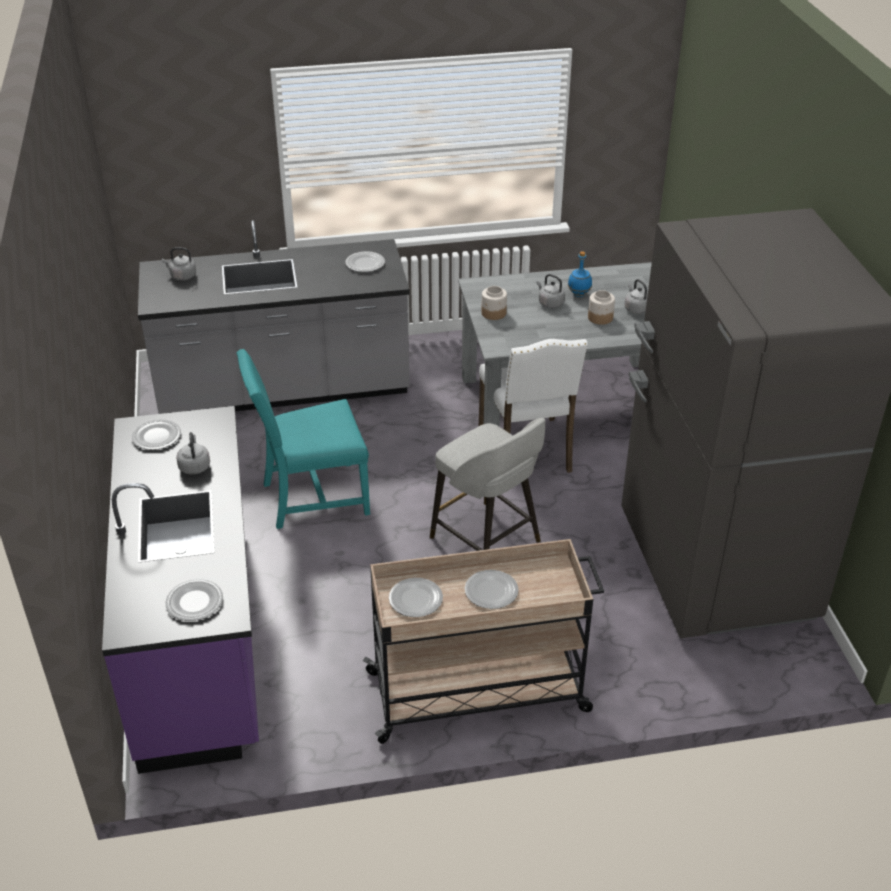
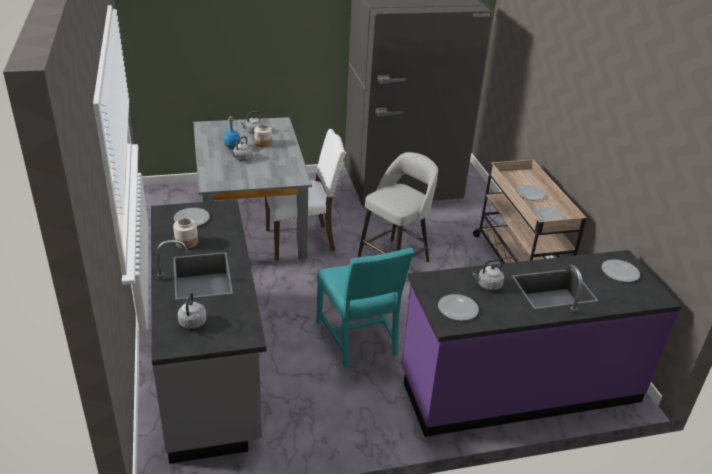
camera: 95 degrees left, 5 degrees down
jar [481,286,507,320] -> jar moved to [173,218,198,249]

